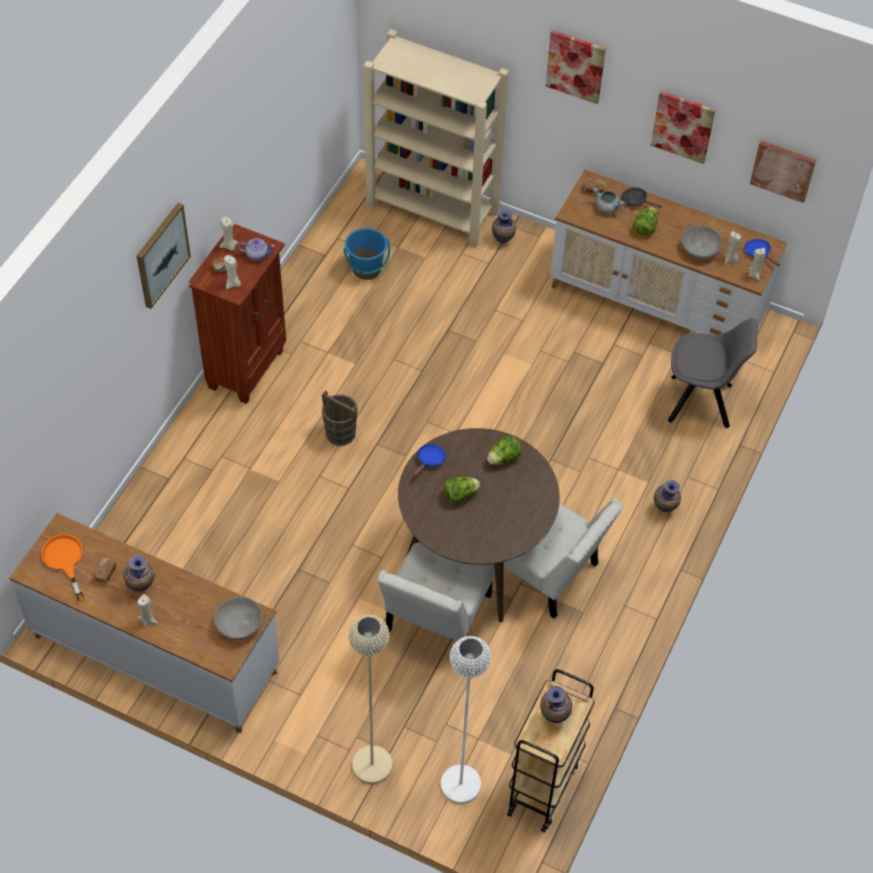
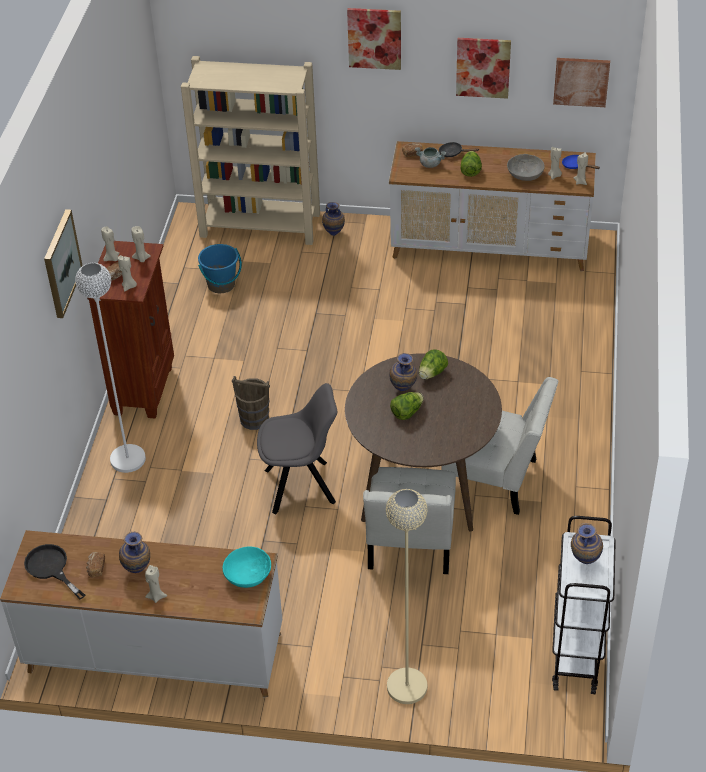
camera: 15 degrees left, 10 degrees down
orange frying pan [41,534,85,602] -> black frying pan [24,544,85,600]
grey bowl [214,597,263,640] -> turquoise bowl [223,547,271,588]
teapot [238,238,275,261] -> beige candle [131,226,151,262]
blue frying pan [413,444,446,477] -> none
white floor lamp [441,636,491,804] -> white floor lamp moved to [75,262,146,473]
brown cart [507,669,594,833] -> white cart [552,516,615,694]
vase [654,480,681,512] -> vase moved to [389,353,417,391]
grey chair [668,318,758,428] -> grey chair moved to [257,383,337,515]

